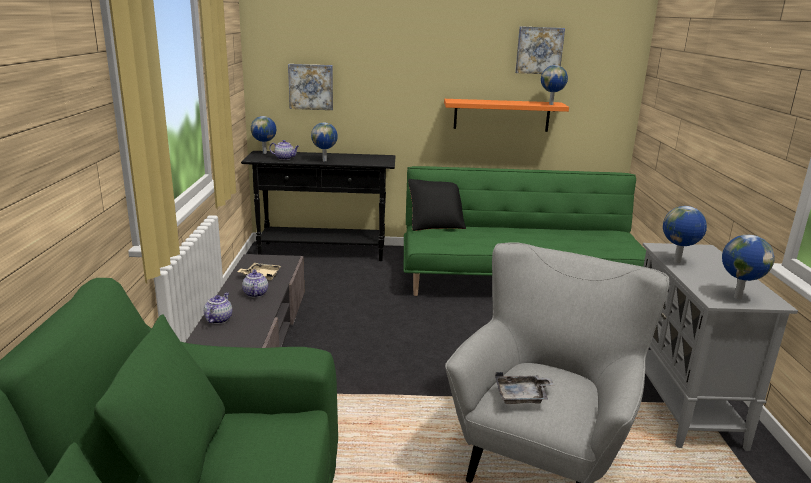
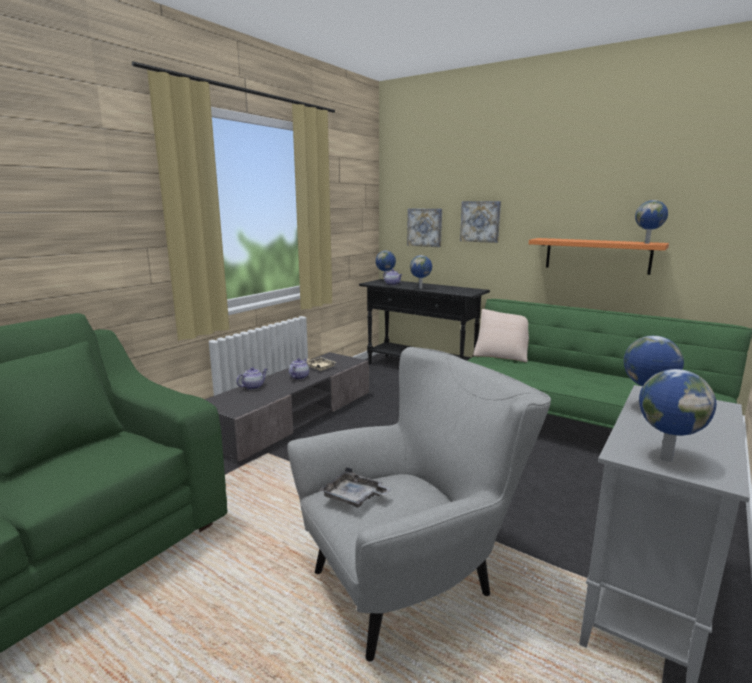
camera: 35 degrees right, 5 degrees down
black pillow [408,179,466,231] -> beige pillow [473,309,529,362]
picture [515,26,565,74] -> picture moved to [460,201,501,243]

